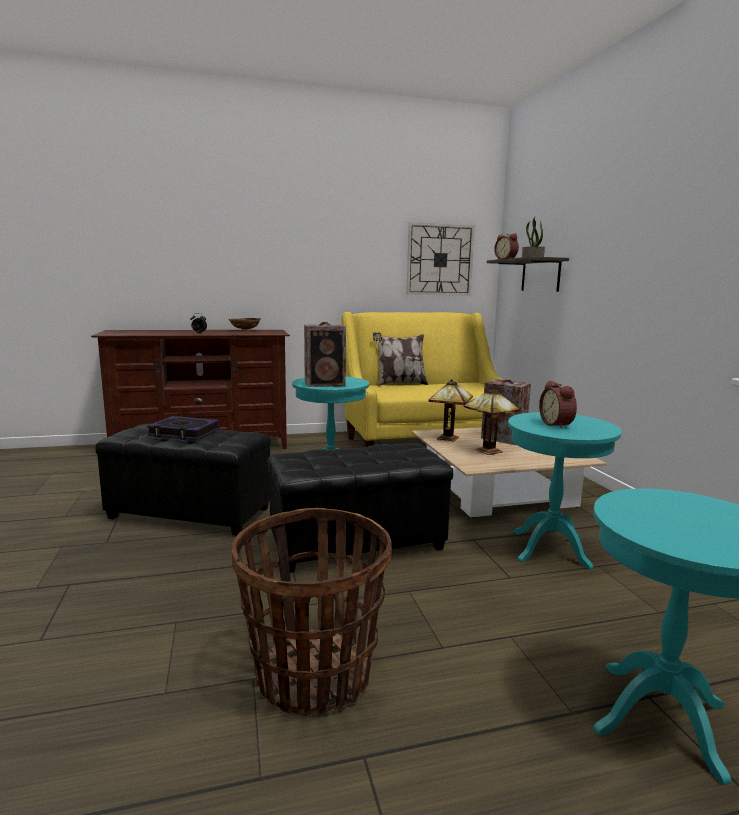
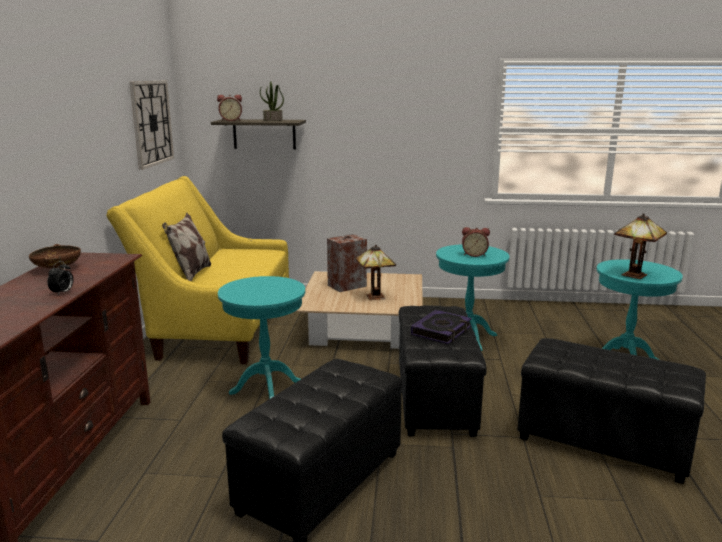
camera: 70 degrees left, 5 degrees up
book [147,416,219,440] -> book moved to [411,310,472,344]
basket [232,508,392,716] -> black ottoman [517,338,706,484]
speaker [304,322,346,387] -> none
table lamp [428,379,473,442] -> table lamp moved to [614,214,667,279]

